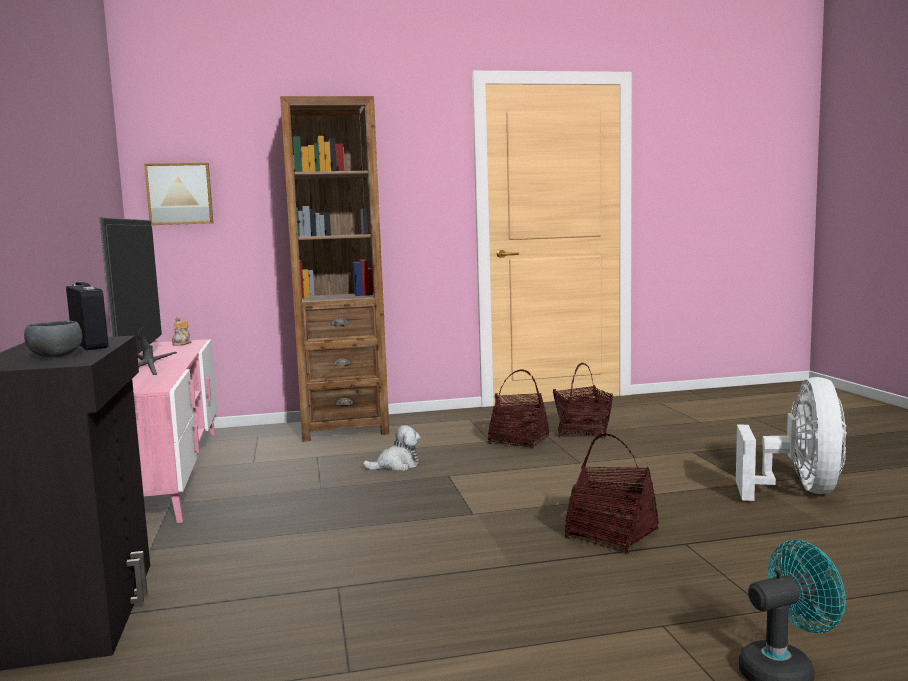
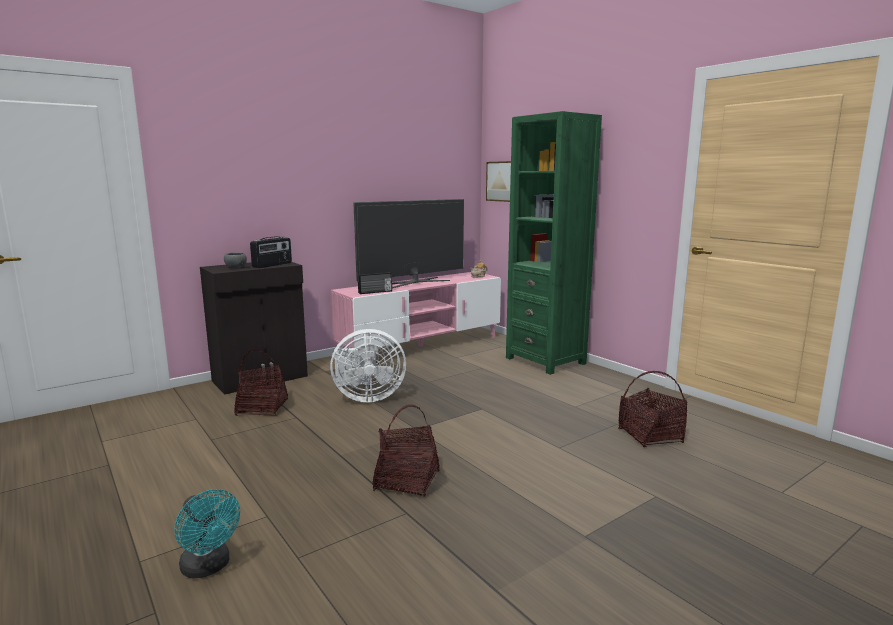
camera: 65 degrees right, 5 degrees up
brown bookcase [280,96,390,442] -> green bookcase [506,111,602,375]
plush toy [363,425,421,471] -> none
basket [488,370,549,449] -> basket moved to [234,350,288,416]
white fan [736,377,847,501] -> white fan moved to [330,329,406,402]
none -> radio [358,272,392,294]

